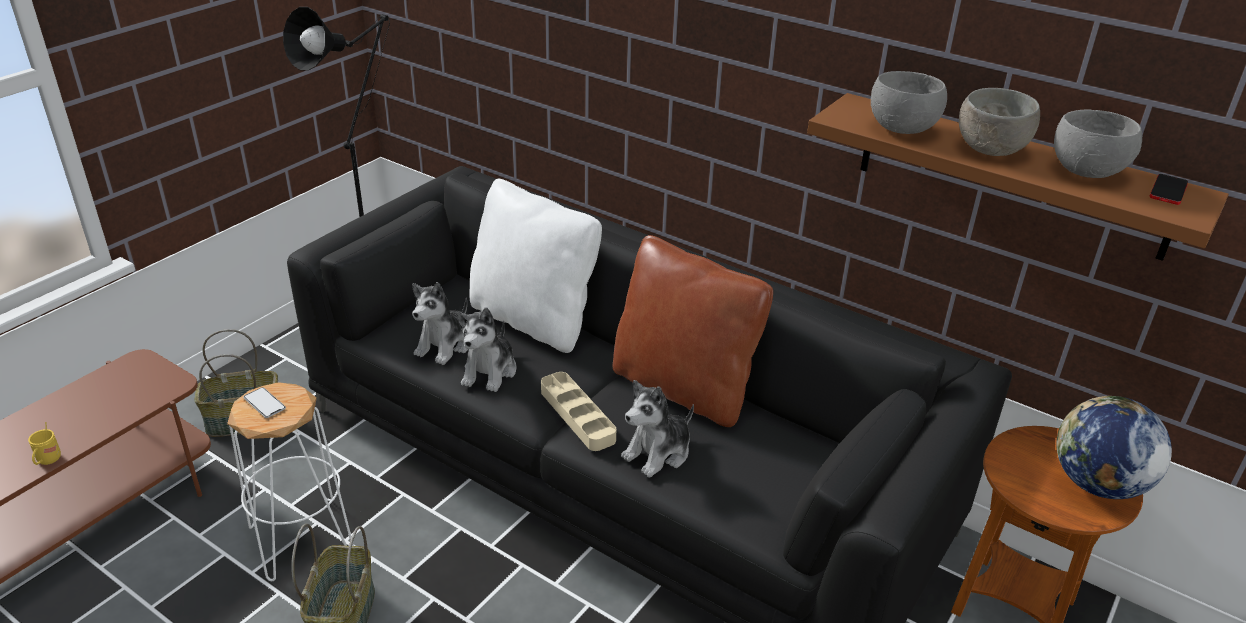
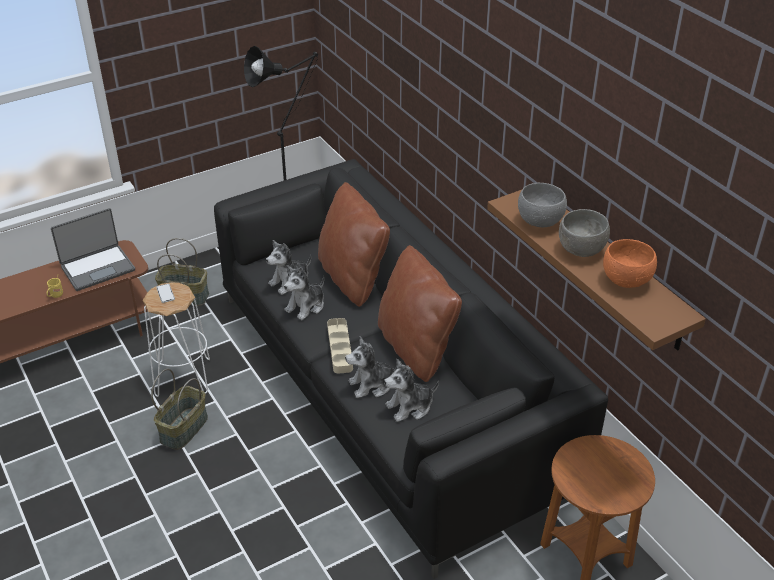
camera: 25 degrees right, 5 degrees up
white pillow [470,179,602,353] -> brown pillow [318,182,390,307]
grey bowl [1054,109,1142,178] -> orange bowl [603,239,657,288]
globe [1056,396,1172,499] -> none
phone [1150,174,1188,205] -> none
none -> laptop [51,208,135,291]
none -> plush toy [384,359,439,422]

